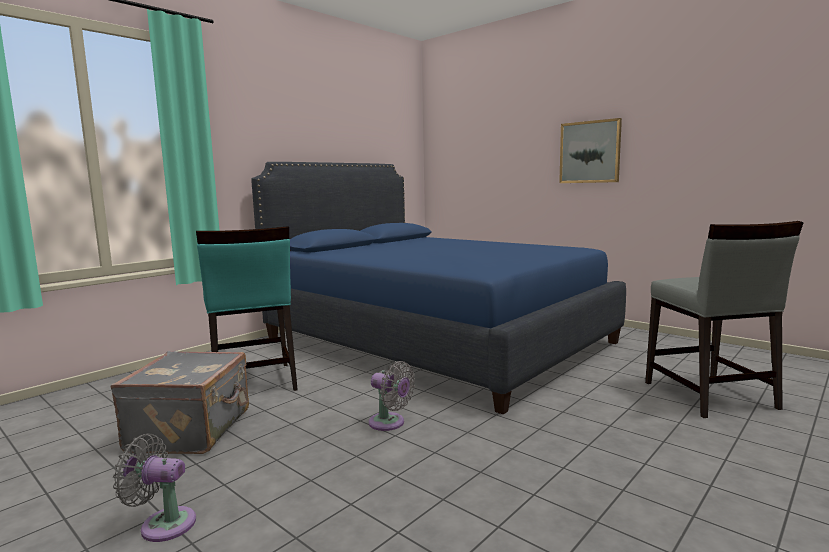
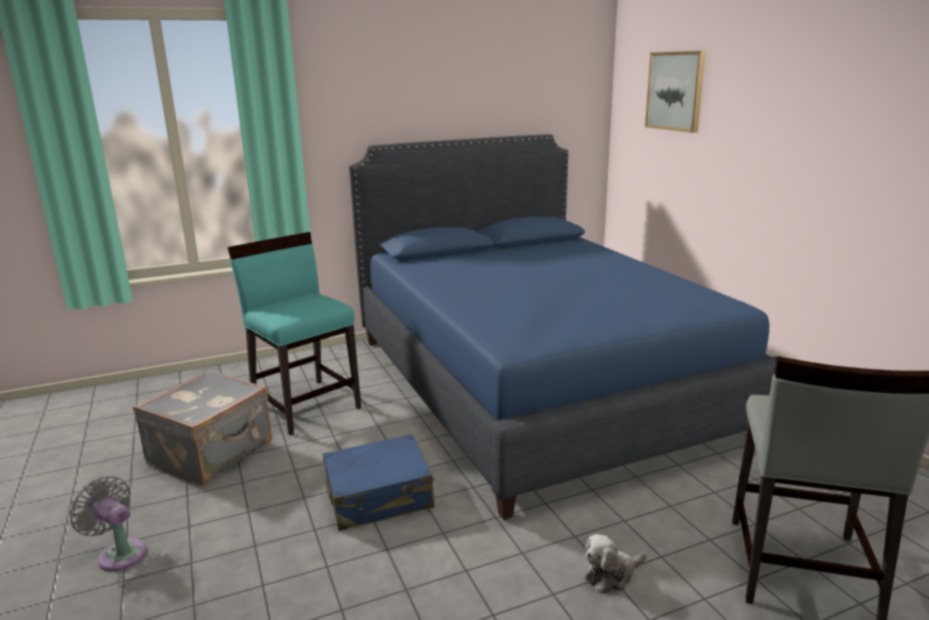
camera: 25 degrees right, 10 degrees up
turquoise chair [196,226,298,391] -> turquoise chair turned 135 degrees clockwise [227,232,361,435]
grey fan [369,361,415,431] -> blue suitcase [323,434,435,531]
picture [559,118,622,183] -> picture moved to [645,51,706,133]
none -> plush toy [585,534,647,593]

